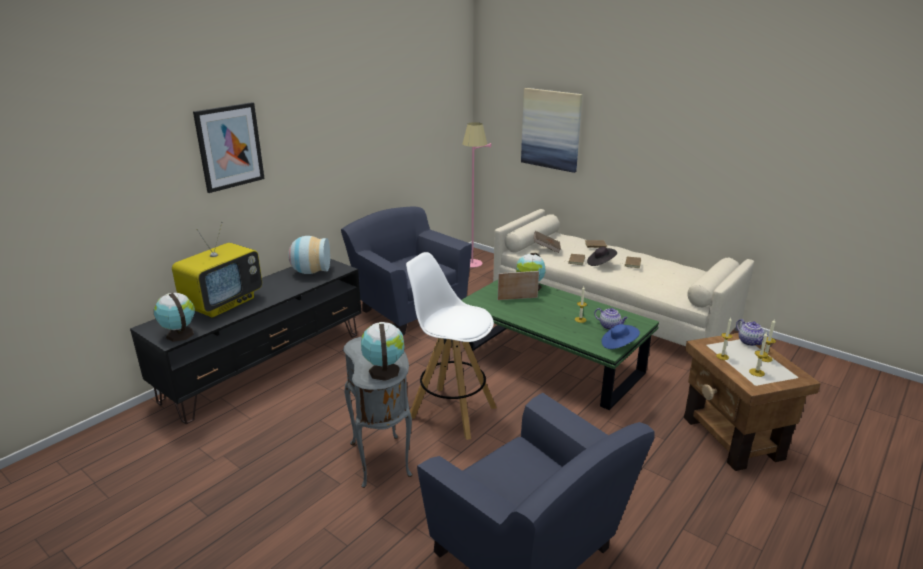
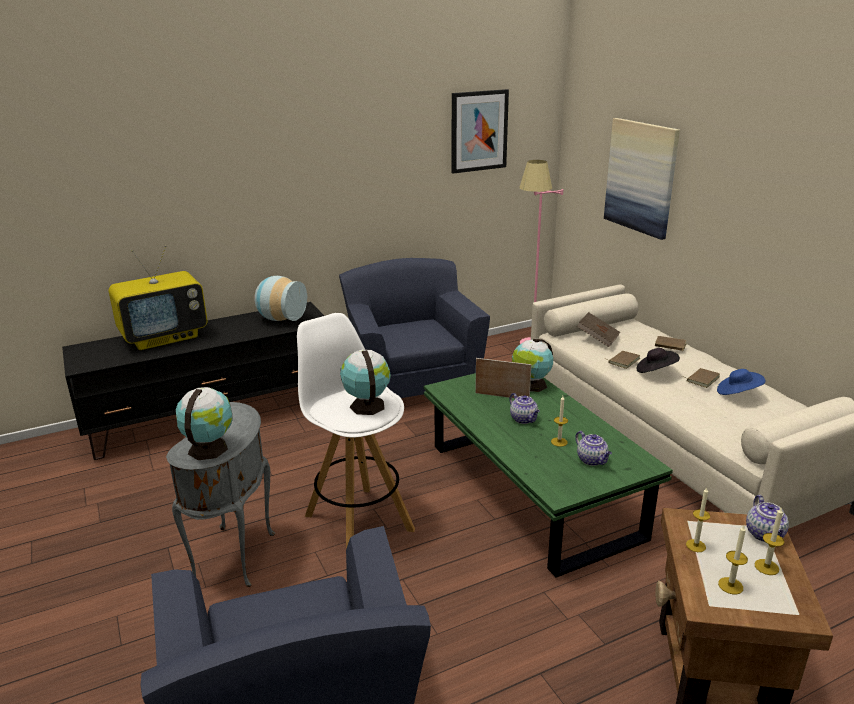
camera: 25 degrees right, 0 degrees up
globe [154,292,195,342] -> globe moved to [340,349,391,415]
picture [193,102,265,193] -> picture moved to [452,89,509,173]
blue hat [601,324,640,349] -> blue hat moved to [717,369,766,395]
none -> teapot [509,393,540,424]

